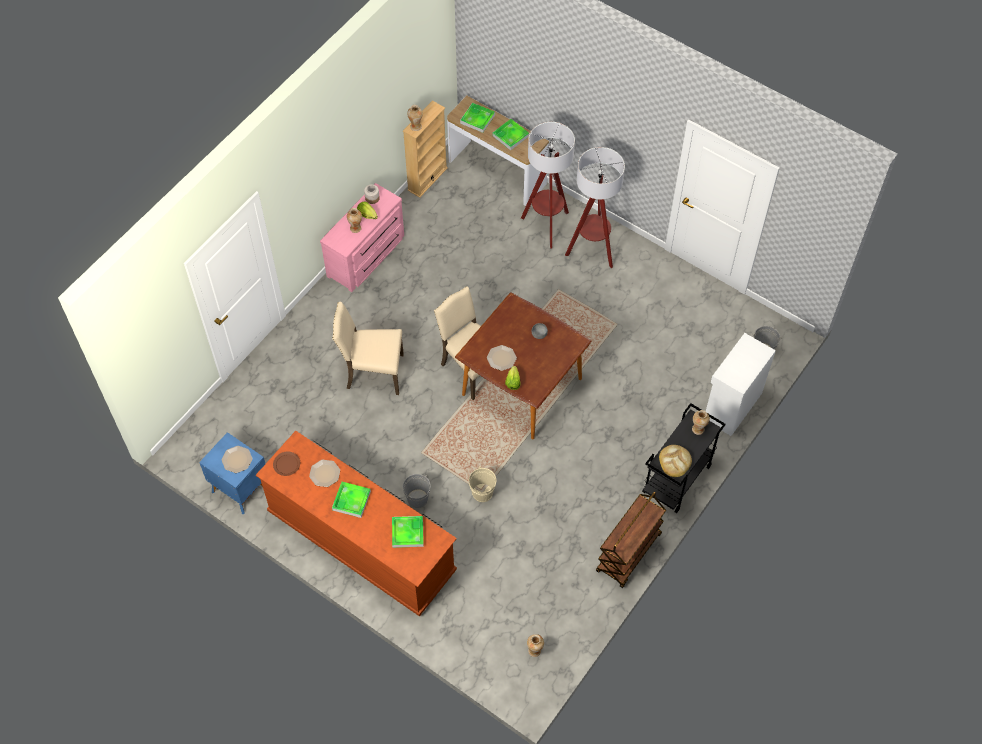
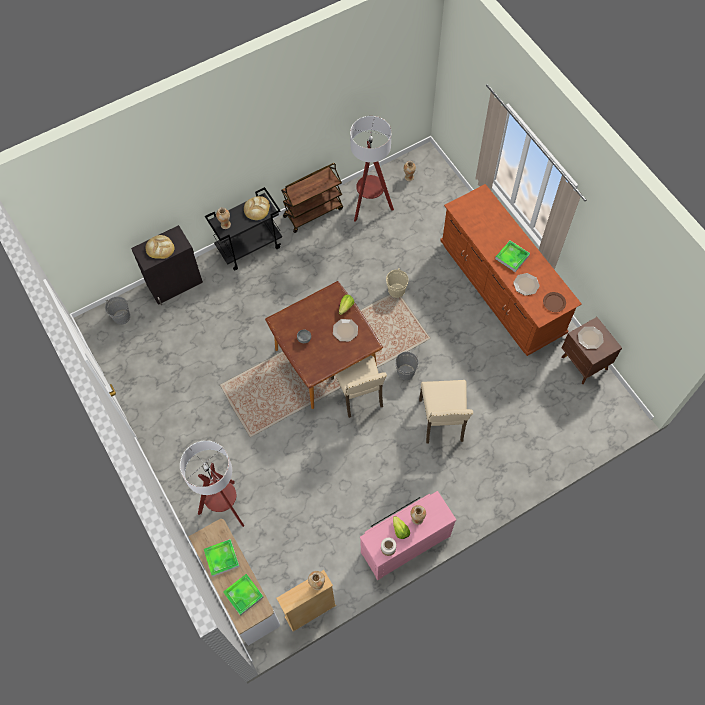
camera: 155 degrees left, 5 degrees up
blue nightstand [199,432,266,514] -> brown nightstand [562,317,622,384]
beige chair [332,302,404,395] -> beige chair turned 60 degrees clockwise [419,380,473,444]
tray [392,516,423,548] -> none
grey bucket [403,474,431,508] -> grey bucket moved to [395,352,419,380]
floor lamp [565,147,625,268] -> floor lamp moved to [350,116,394,222]
white cabinet [706,333,776,436] -> black cabinet [131,225,203,305]
none -> bread [146,235,175,259]

